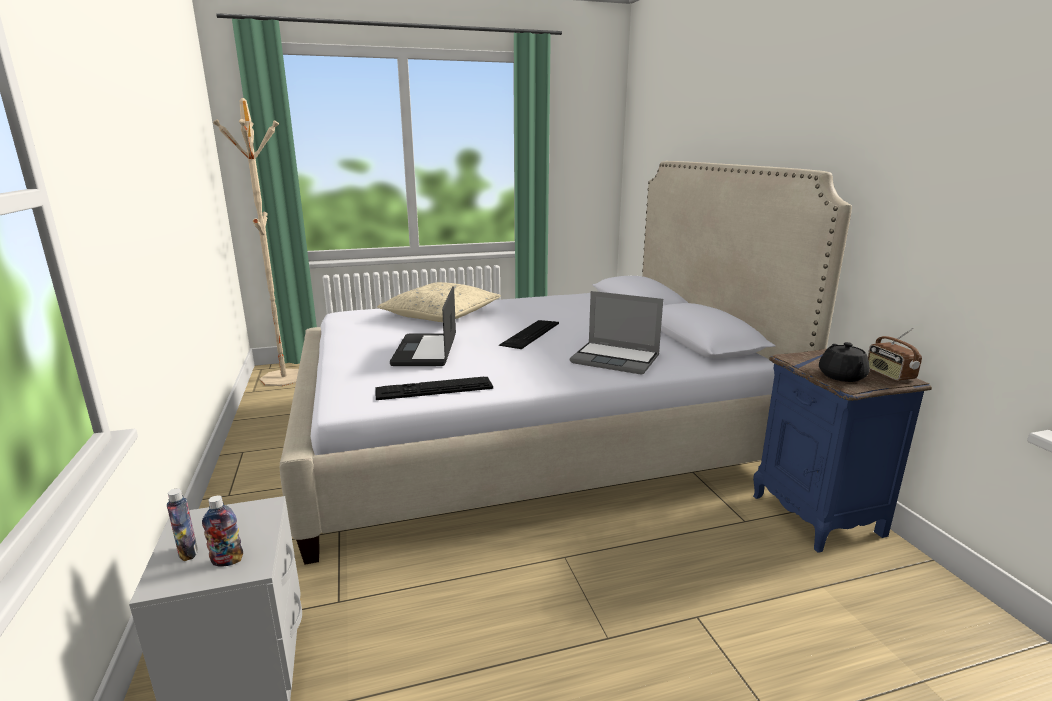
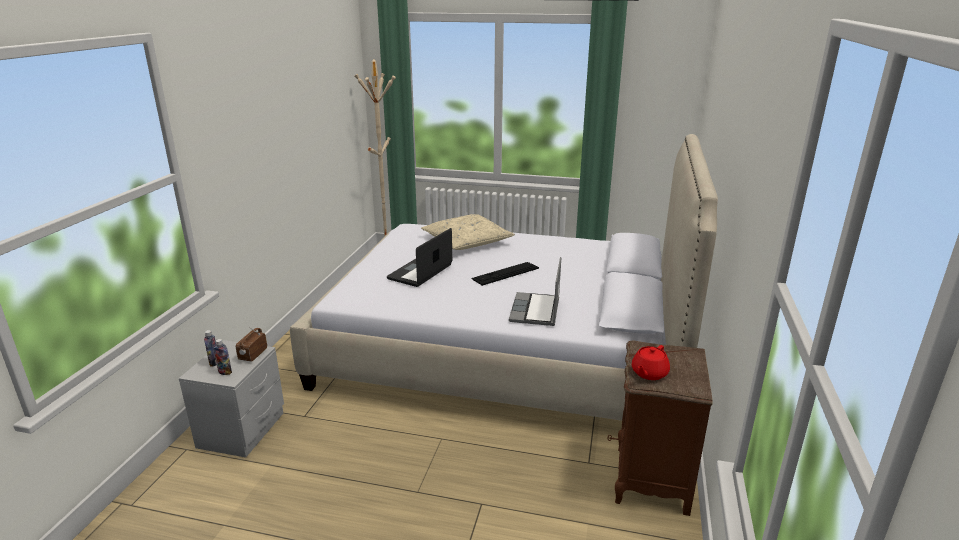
camera: 30 degrees right, 5 degrees up
keyboard [375,377,493,400] -> none
laptop [570,291,663,375] -> laptop turned 45 degrees clockwise [509,257,561,326]
blue nightstand [753,349,932,553] -> brown nightstand [607,341,713,516]
black teapot [819,342,870,382] -> red teapot [632,345,670,380]
radio [868,327,922,381] -> radio moved to [236,327,267,361]

